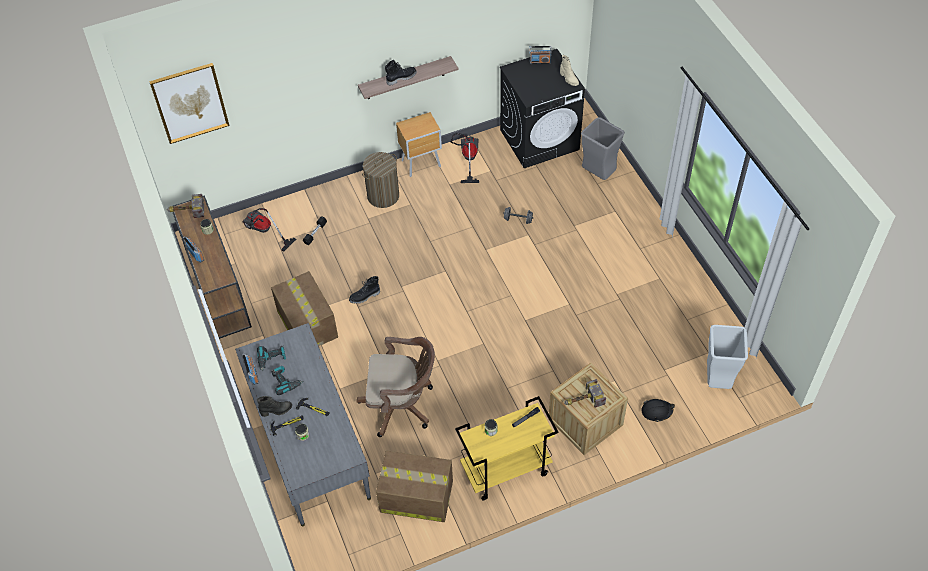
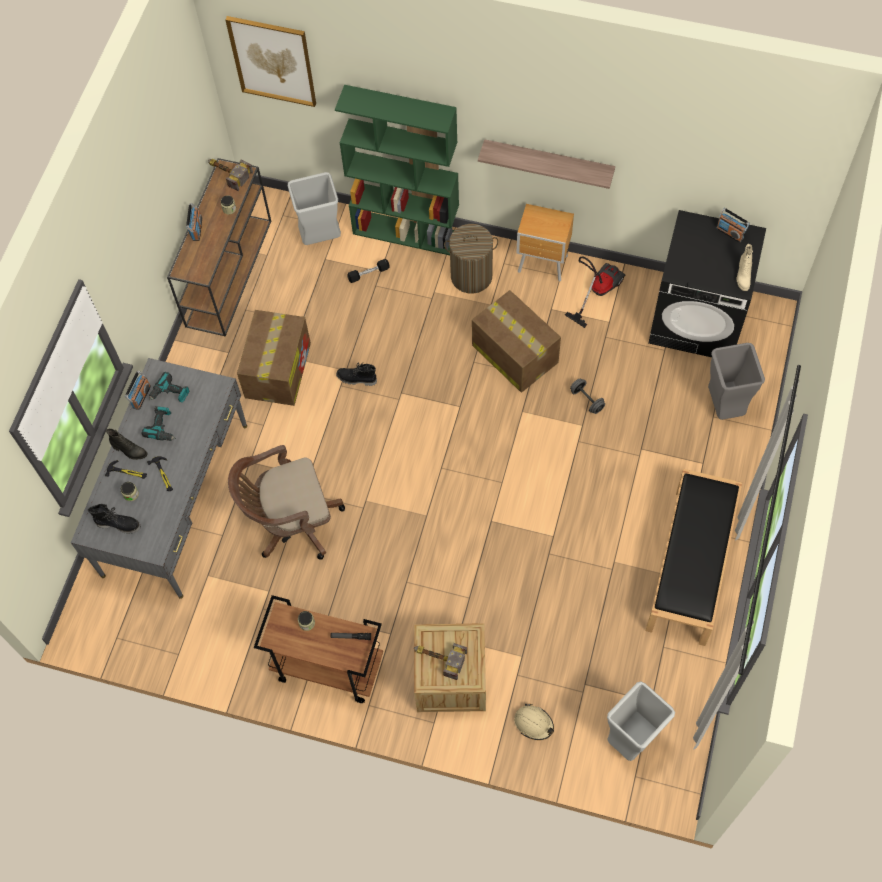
camera: 40 degrees right, 10 degrees up
vacuum cleaner [242,208,296,252] -> grey trash can [288,172,341,245]
brown office chair [356,337,435,437] -> brown office chair turned 120 degrees clockwise [228,445,345,560]
cardboard box [376,450,453,522] -> cardboard box moved to [472,290,561,393]
black boot [385,60,417,86] -> black boot moved to [88,504,141,534]
yellow cart [455,396,558,500] -> brown cart [254,595,383,703]
black hard hat [641,399,675,422] -> beige hard hat [514,704,554,740]
none -> green bookcase [335,85,459,255]
none -> black bench [646,469,742,646]

